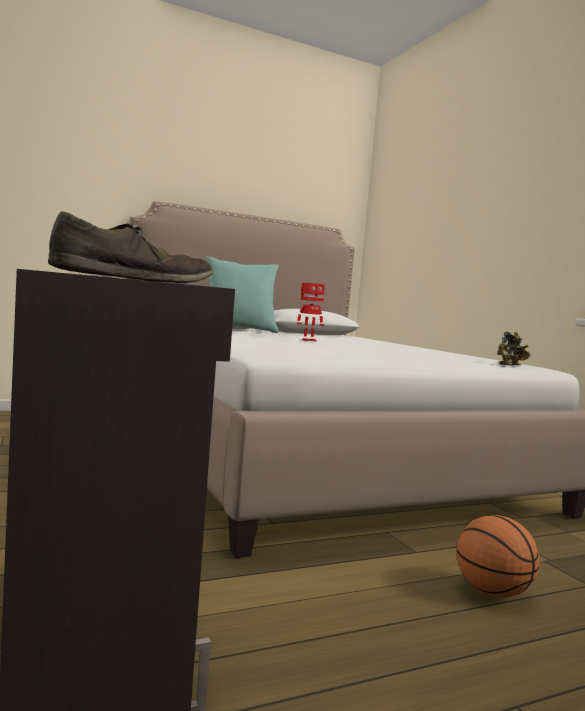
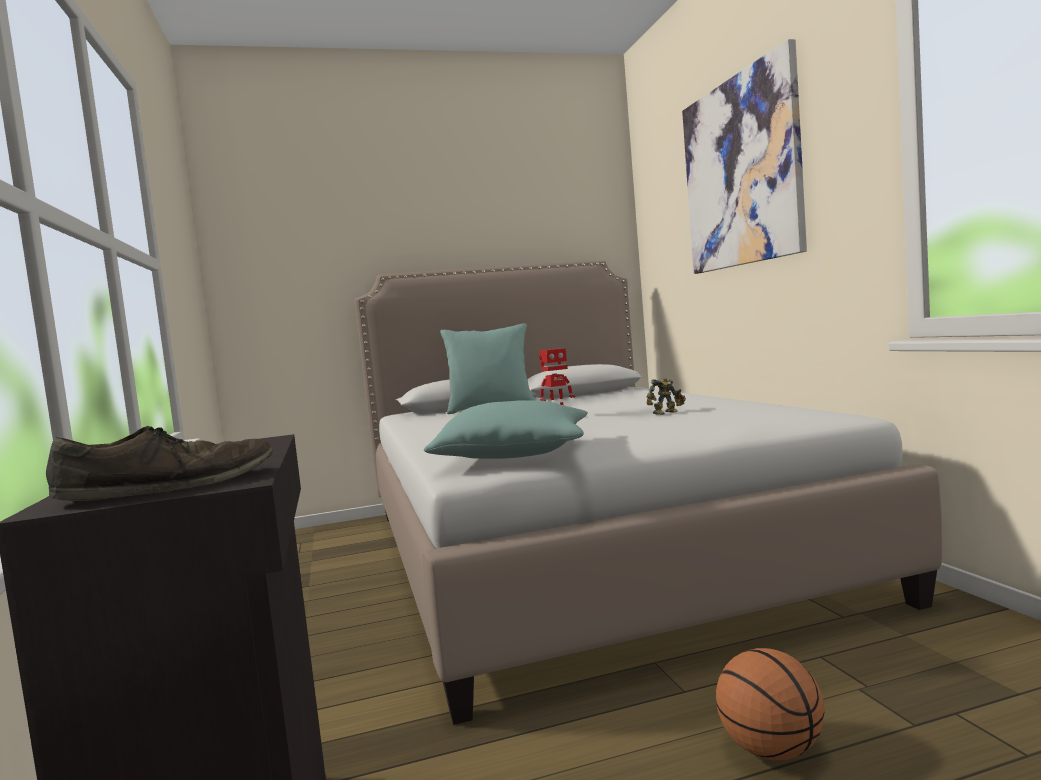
camera: 10 degrees right, 0 degrees up
toy robot [497,331,530,366] -> toy robot moved to [646,378,686,415]
none -> turquoise pillow [424,400,588,459]
none -> picture [682,39,807,274]

